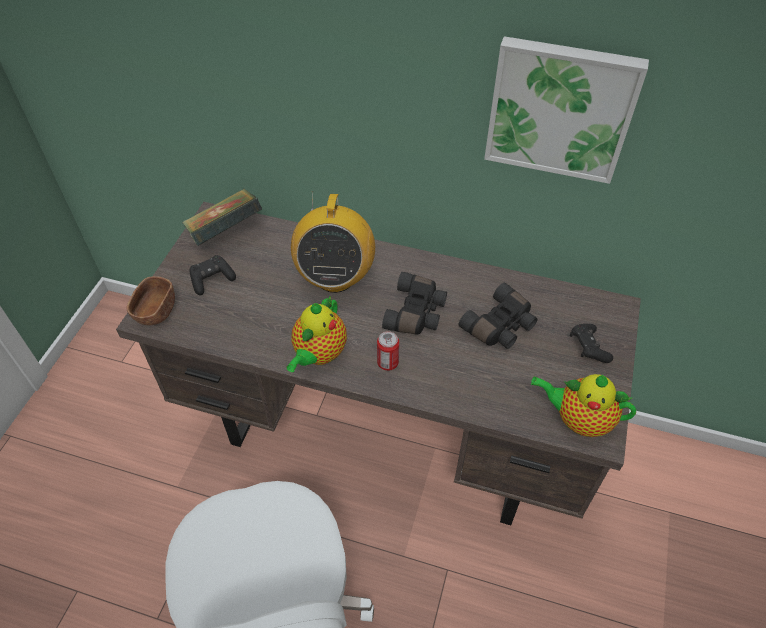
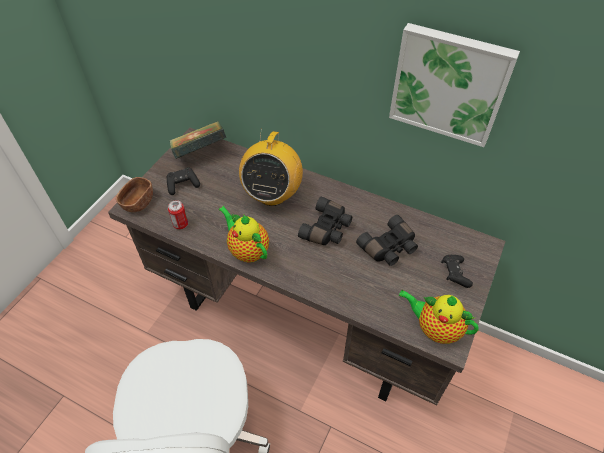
camera: 10 degrees right, 0 degrees up
teapot [286,296,347,372] -> teapot turned 105 degrees clockwise [218,206,269,263]
can [377,331,399,371] -> can moved to [168,200,188,229]

